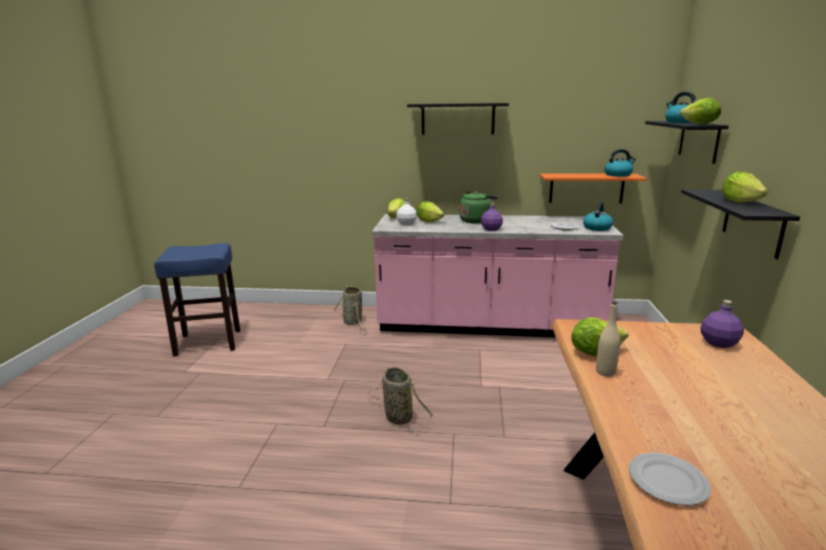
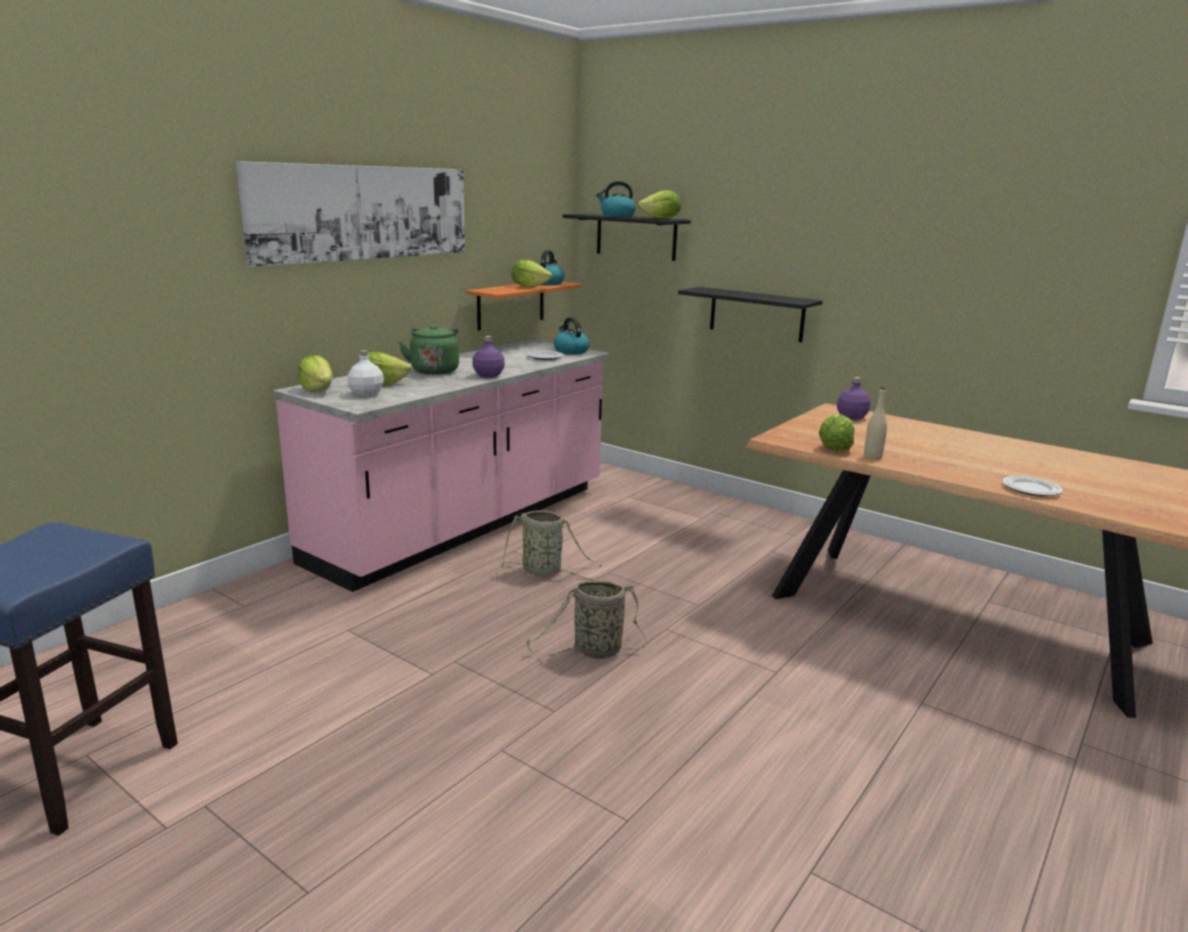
camera: 60 degrees left, 0 degrees up
basket [334,285,367,331] -> basket moved to [500,510,602,576]
black shelf [407,103,509,135] -> picture [236,161,465,267]
lettuce [722,172,768,203] -> lettuce moved to [511,259,552,288]

